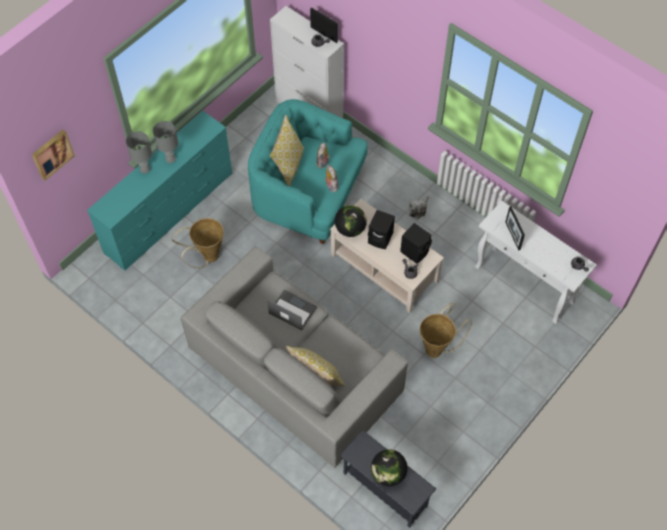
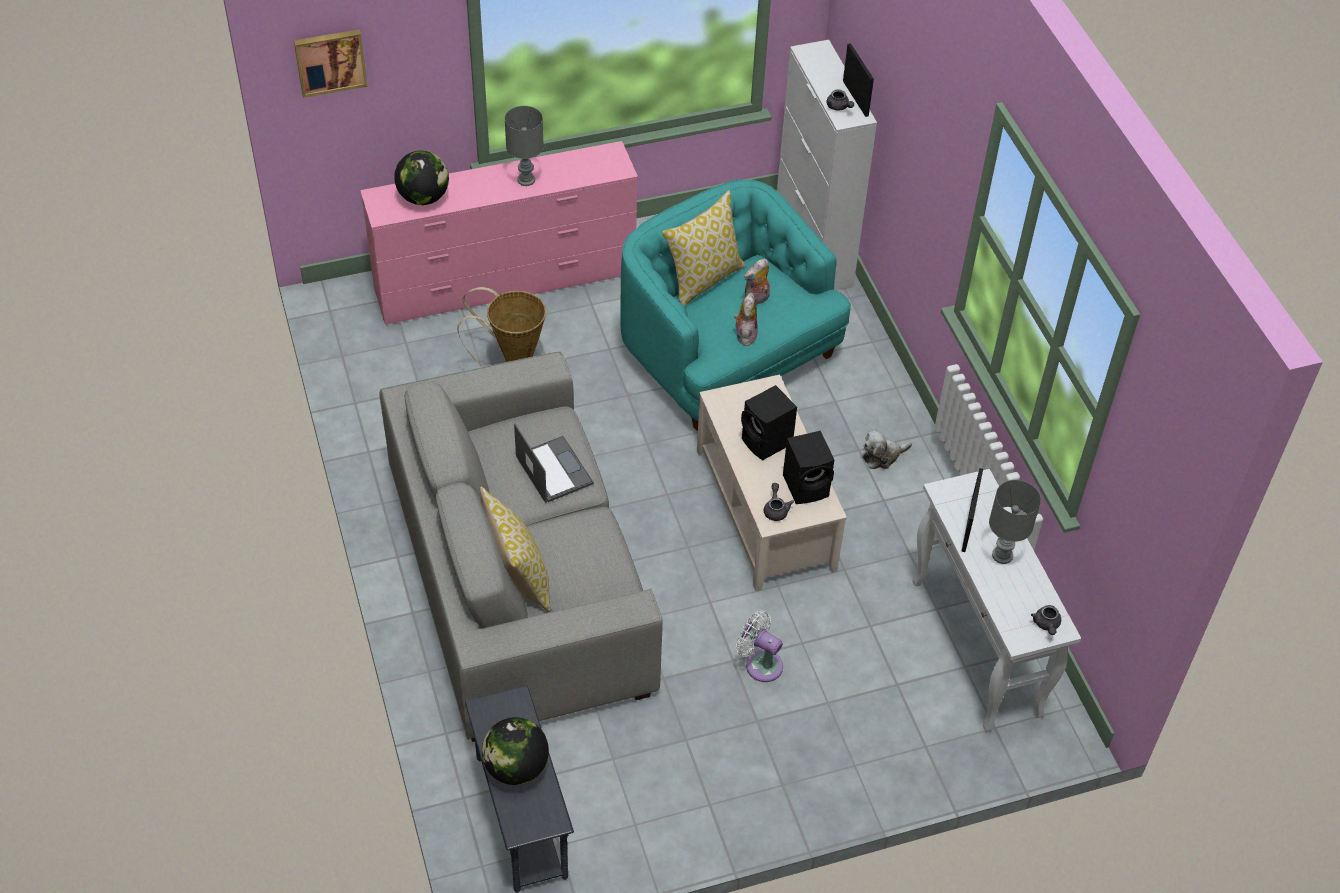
camera: 30 degrees right, 10 degrees down
turquoise dresser [87,111,232,270] -> pink dresser [360,141,638,325]
grey table lamp [126,131,152,174] -> grey table lamp moved to [989,480,1041,564]
globe [335,205,367,237] -> globe moved to [394,151,449,205]
basket [420,303,472,358] -> white fan [736,611,783,682]

